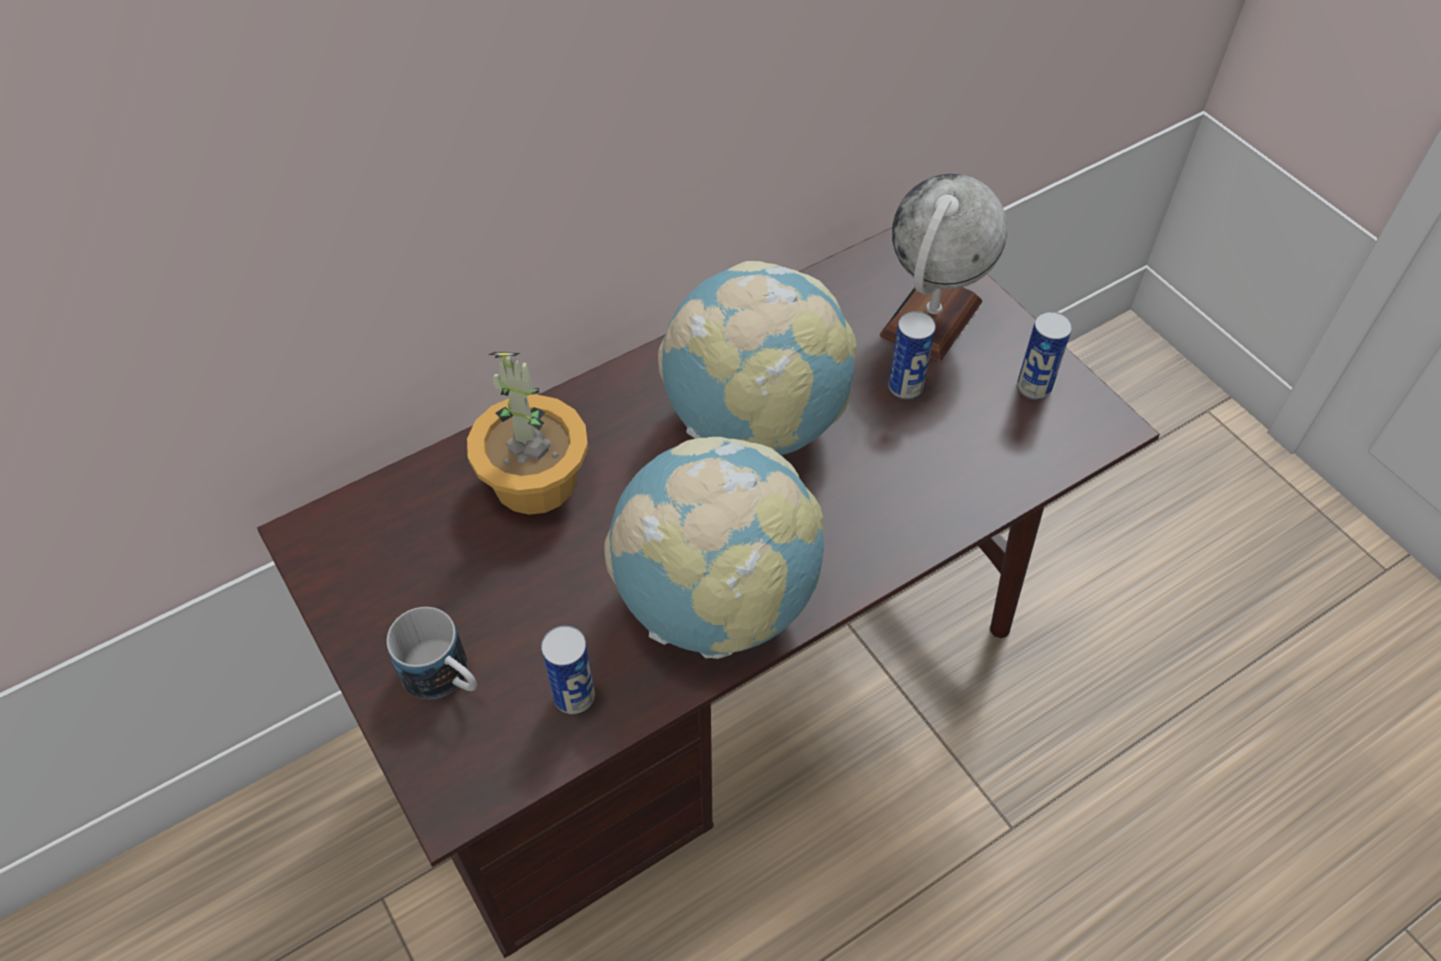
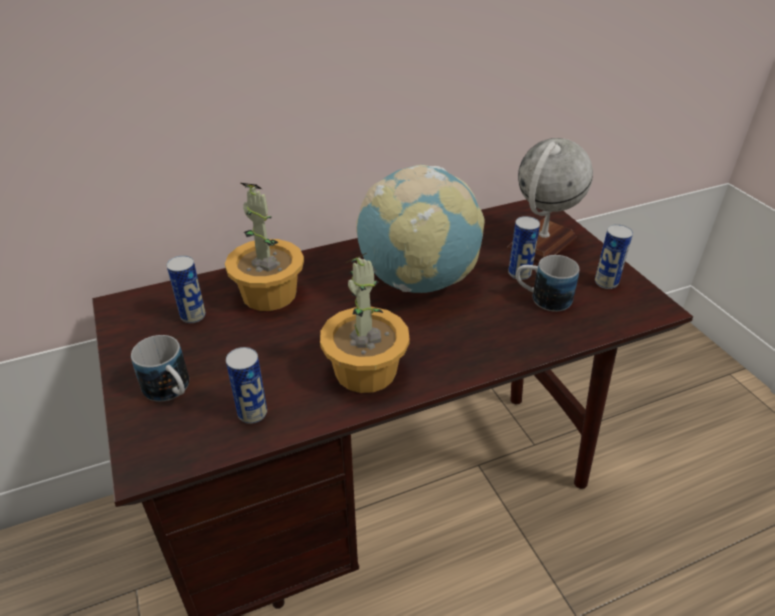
camera: 10 degrees right, 15 degrees down
globe [604,437,824,659] -> potted plant [320,253,410,393]
none -> can [167,255,206,323]
none -> mug [516,255,579,312]

